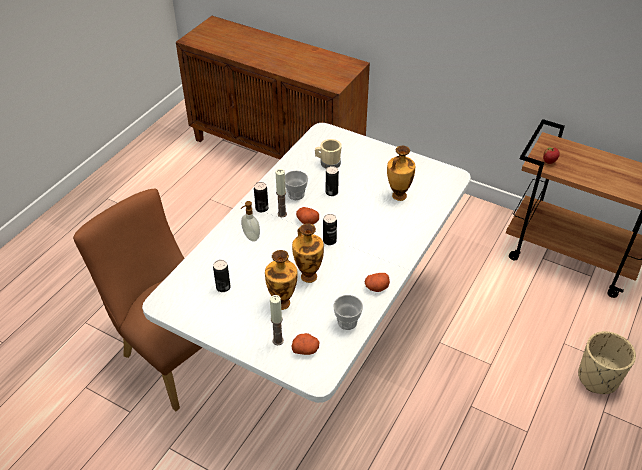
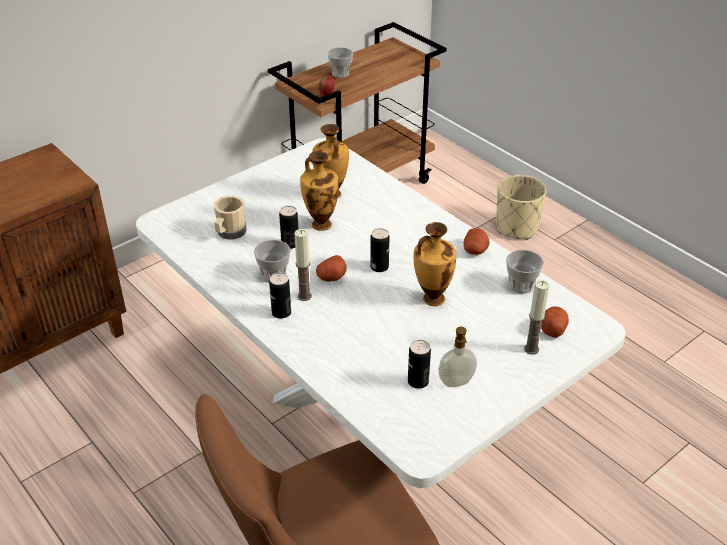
camera: 70 degrees left, 5 degrees down
soap dispenser [241,201,260,242] -> soap dispenser moved to [438,327,477,387]
vase [265,250,298,310] -> vase moved to [300,151,339,231]
none -> cup [328,47,353,78]

